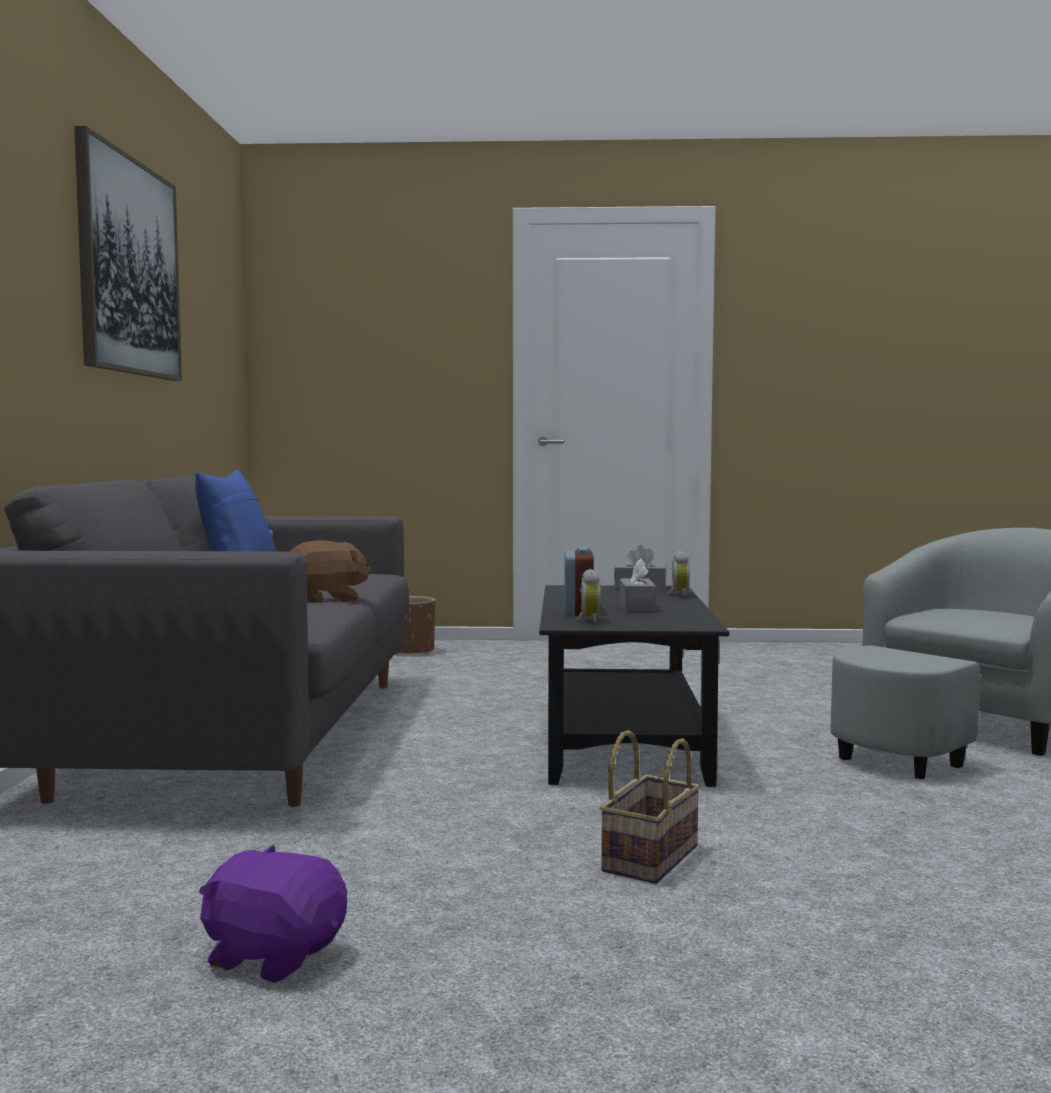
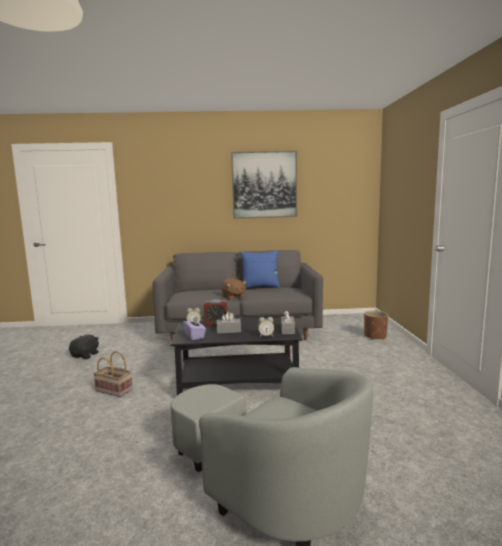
camera: 85 degrees right, 5 degrees up
purple plush toy [199,844,347,983] -> black plush toy [69,334,99,359]
none -> purple tissue box [183,316,206,340]

